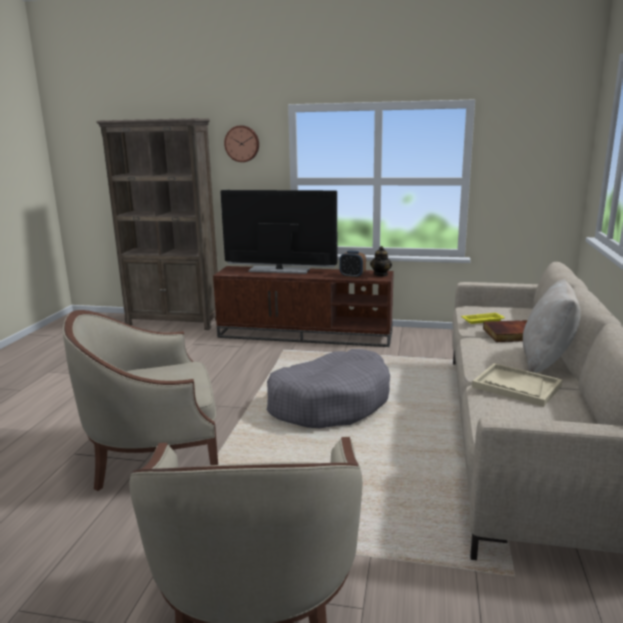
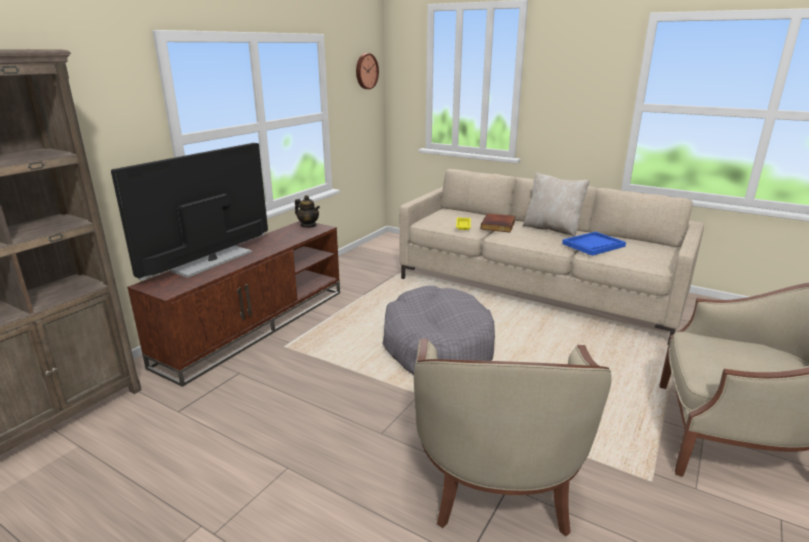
camera: 70 degrees left, 5 degrees up
wall clock [224,126,259,162] -> wall clock moved to [356,53,379,89]
alarm clock [339,251,366,278] -> none
beige tray [472,363,562,407] -> blue tray [562,232,626,256]

